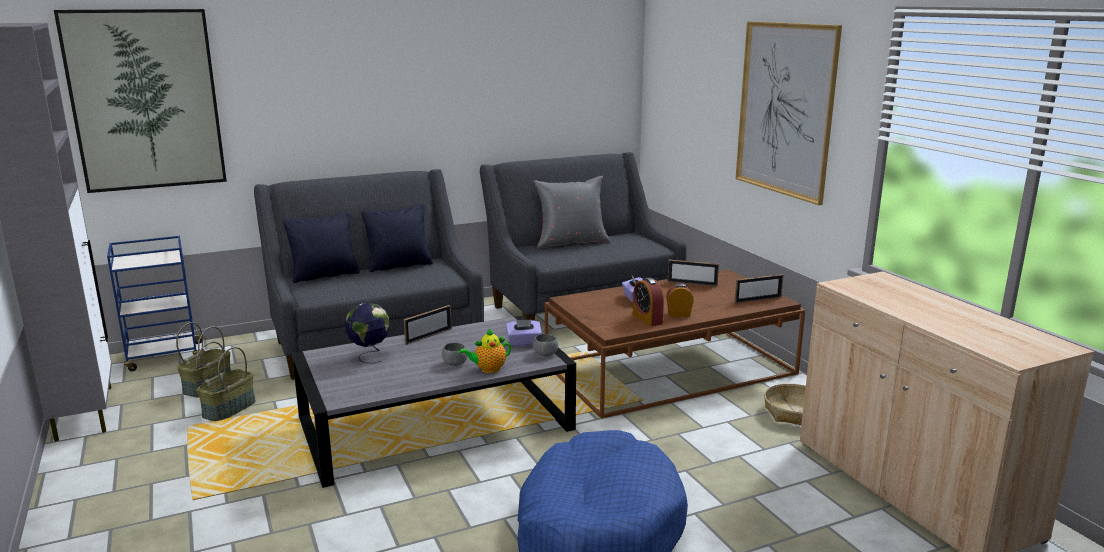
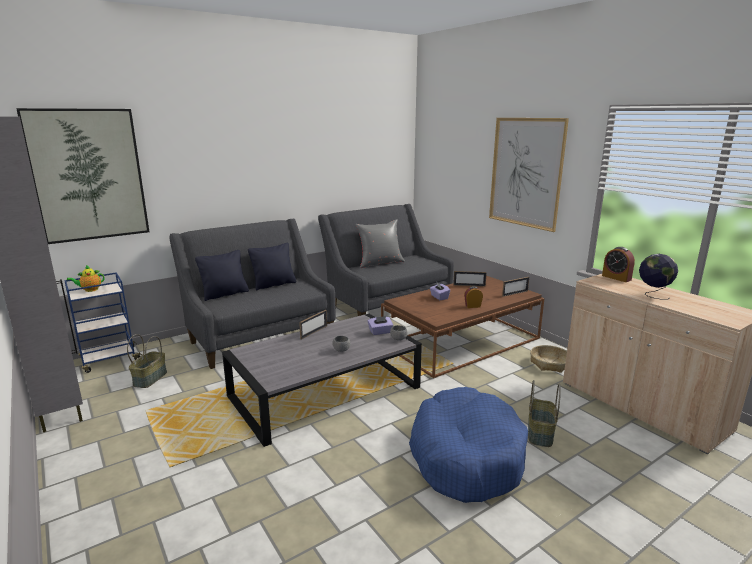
camera: 10 degrees left, 0 degrees up
basket [196,341,256,421] -> basket moved to [528,380,561,447]
globe [345,302,390,363] -> globe moved to [639,254,678,300]
teapot [459,328,511,373] -> teapot moved to [67,265,105,292]
alarm clock [633,277,664,326] -> alarm clock moved to [602,247,635,282]

